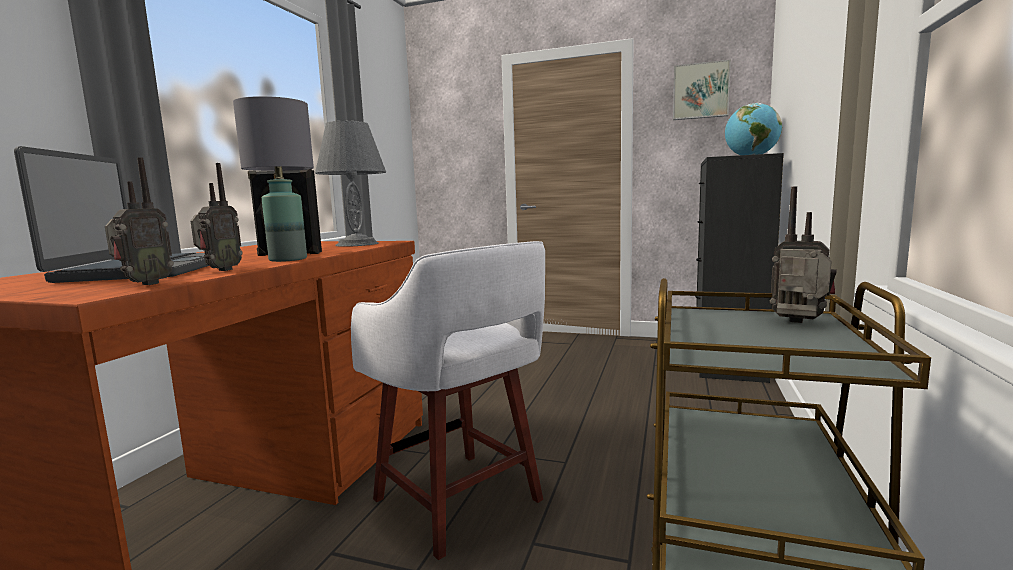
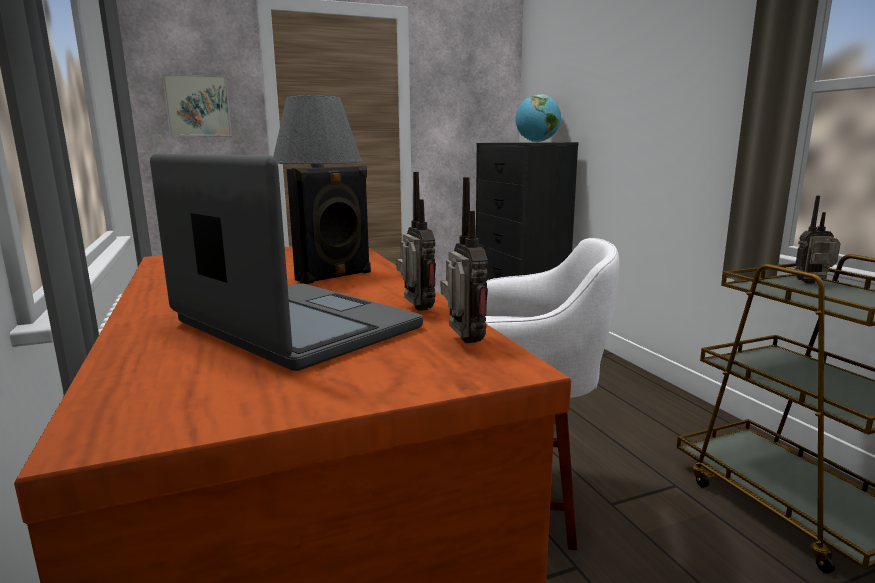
camera: 40 degrees left, 5 degrees up
grey table lamp [233,96,314,262] -> none
picture [673,59,731,120] -> picture moved to [162,74,232,136]

